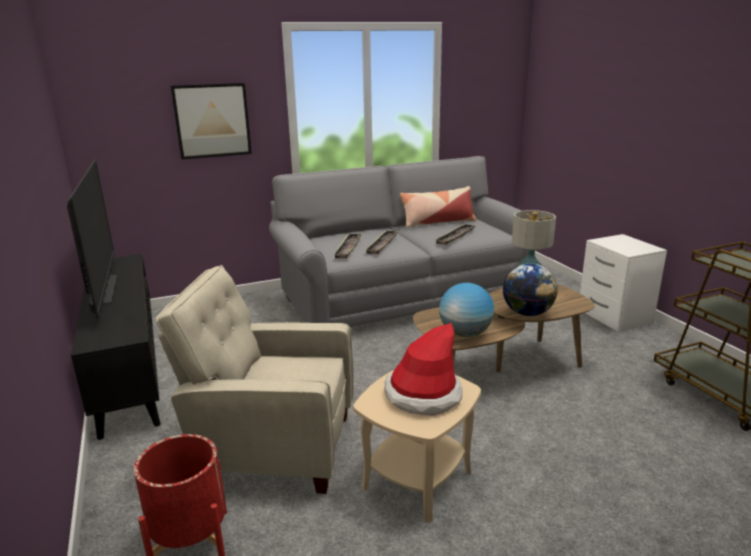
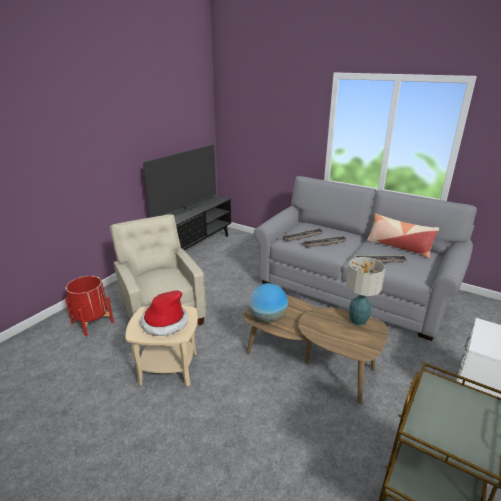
camera: 55 degrees right, 5 degrees up
picture [171,83,252,160] -> none
globe [503,263,558,316] -> none

